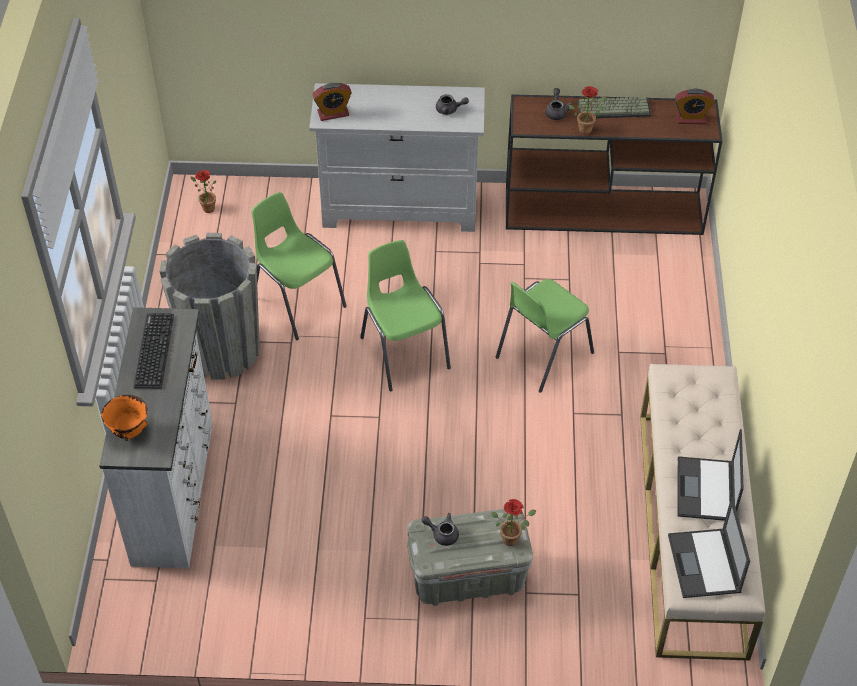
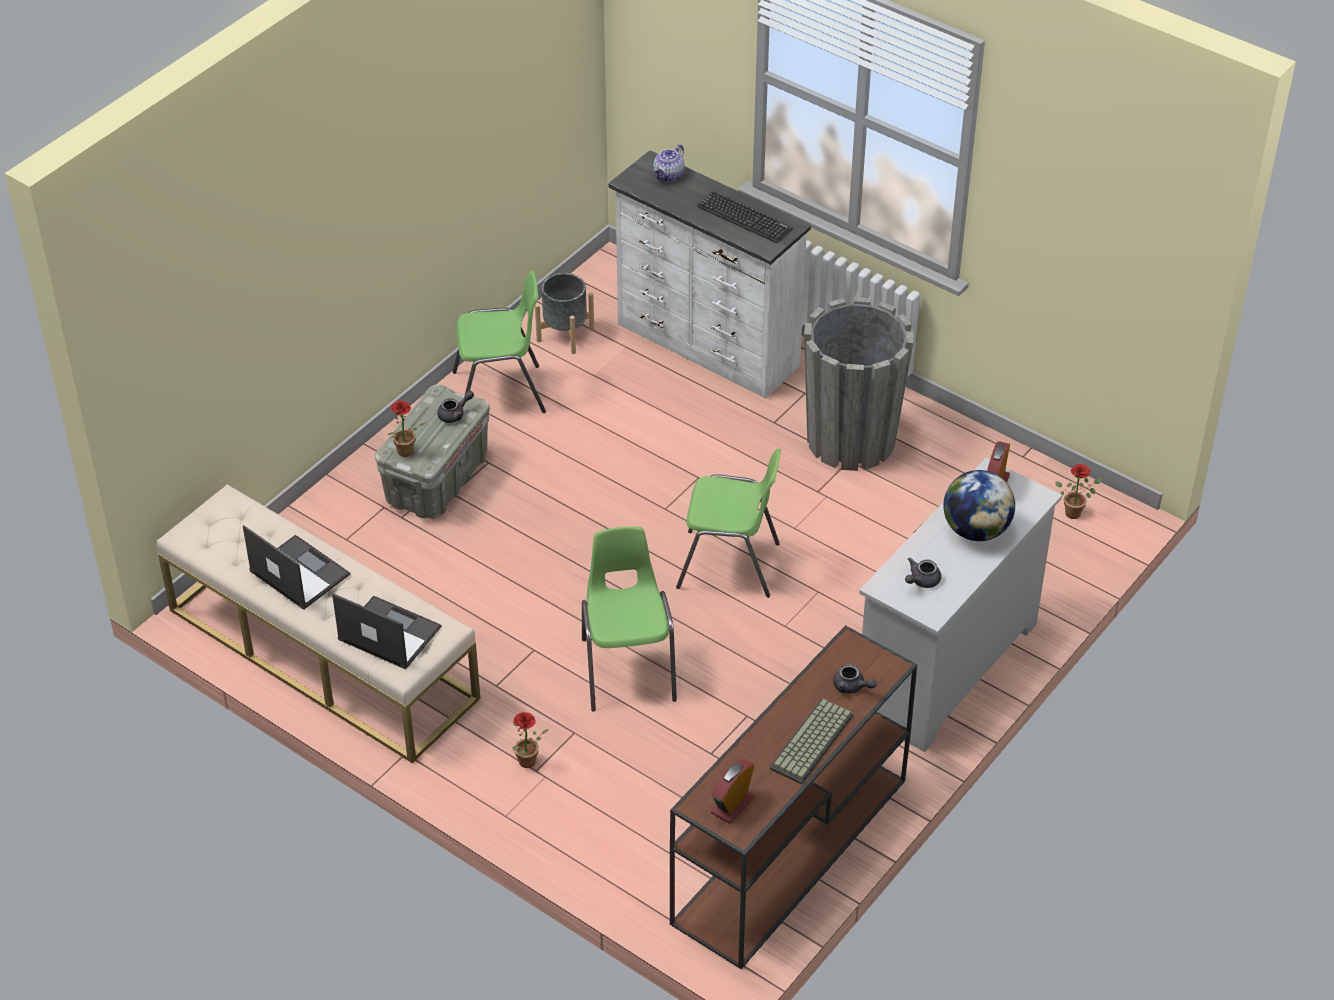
camera: 125 degrees right, 5 degrees down
orange bowl [101,395,148,441] -> teapot [653,144,685,181]
green chair [251,192,347,340] -> green chair moved to [453,270,546,413]
potted plant [568,86,607,134] -> potted plant moved to [512,712,548,768]
laptop [668,497,750,598] -> laptop moved to [332,593,442,670]
none -> grey planter [535,273,594,354]
none -> globe [943,470,1015,541]

